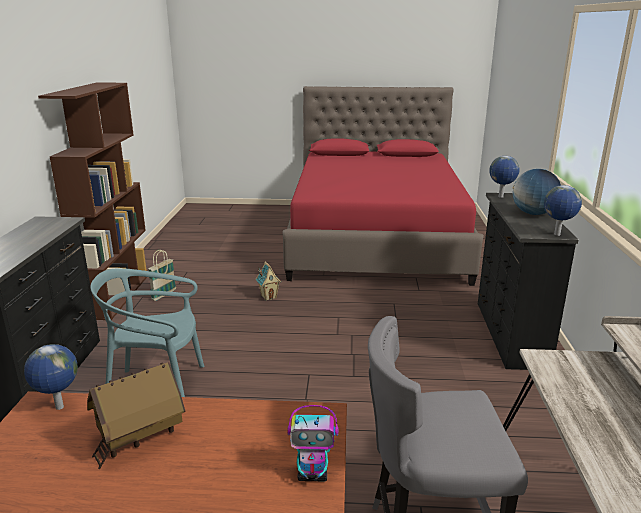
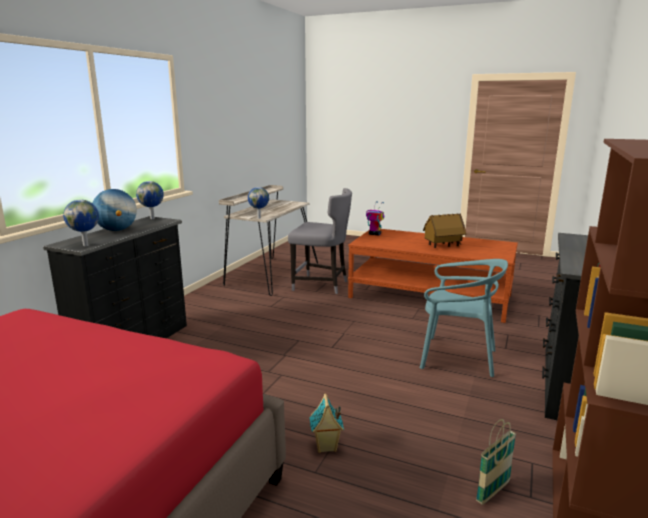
camera: 160 degrees left, 5 degrees down
globe [24,344,78,410] -> globe moved to [248,187,269,219]

